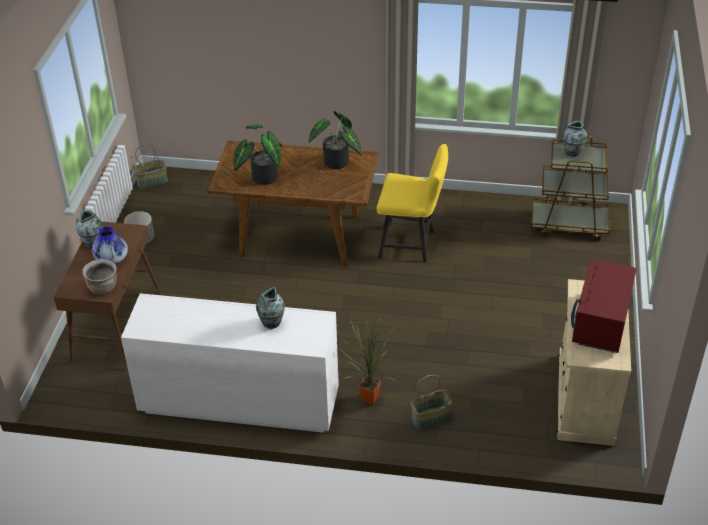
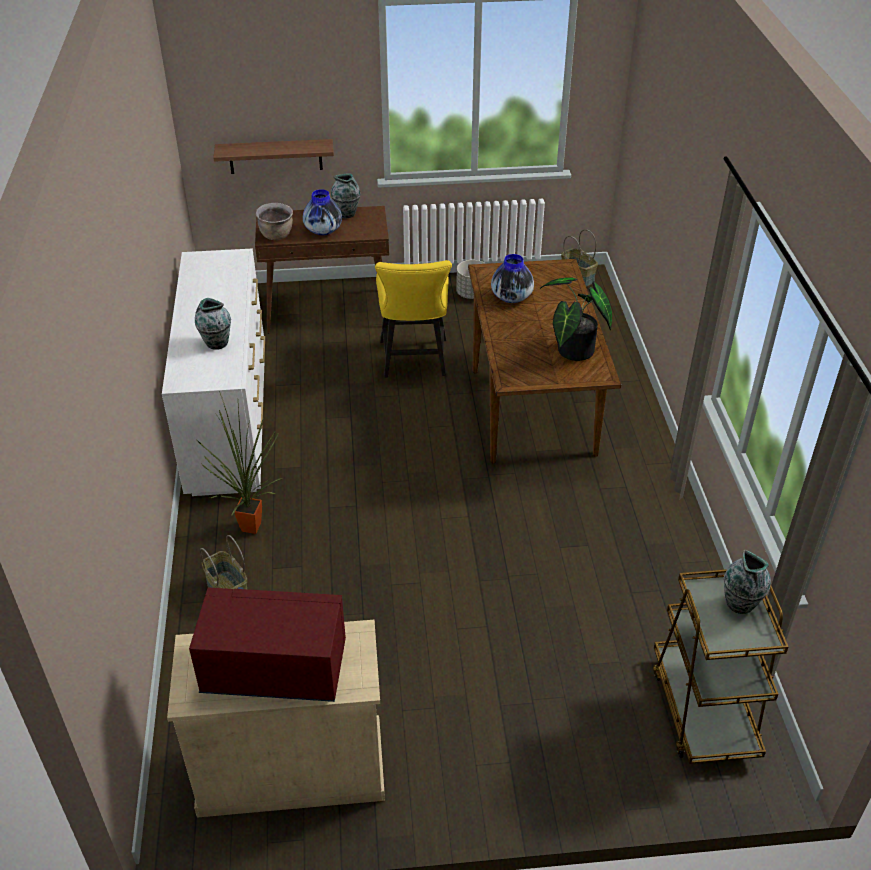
camera: 75 degrees right, 0 degrees up
potted plant [234,125,282,185] -> vase [491,254,534,303]
yellow chair [377,144,448,262] -> yellow chair moved to [375,260,452,378]
none -> shelf [213,139,334,174]

